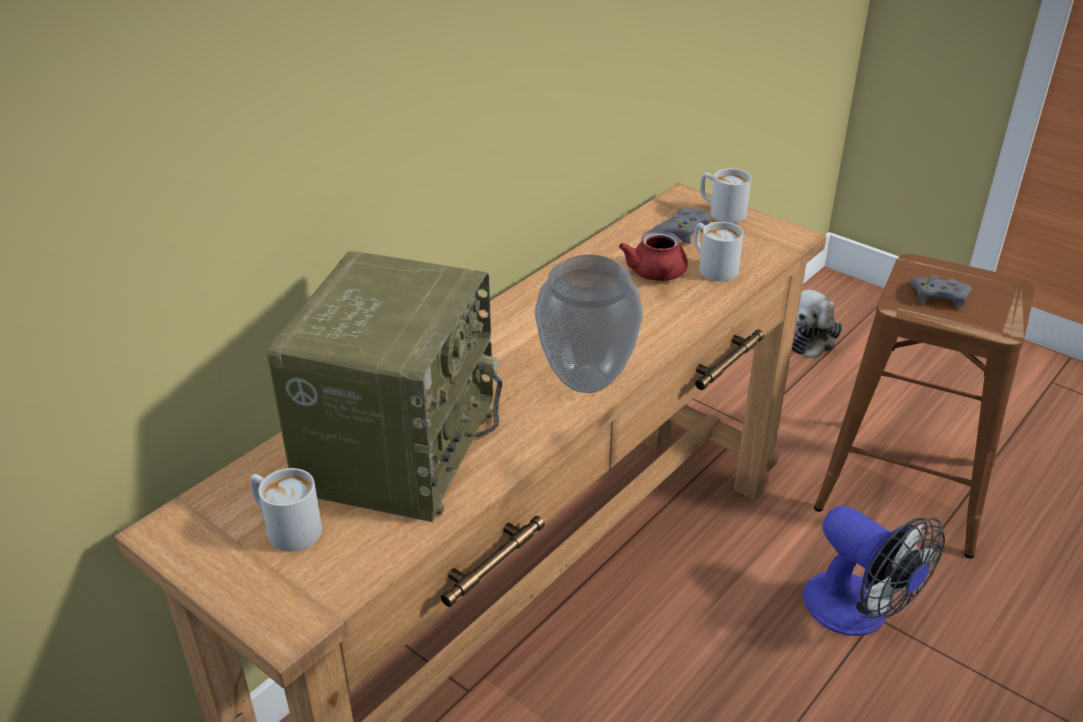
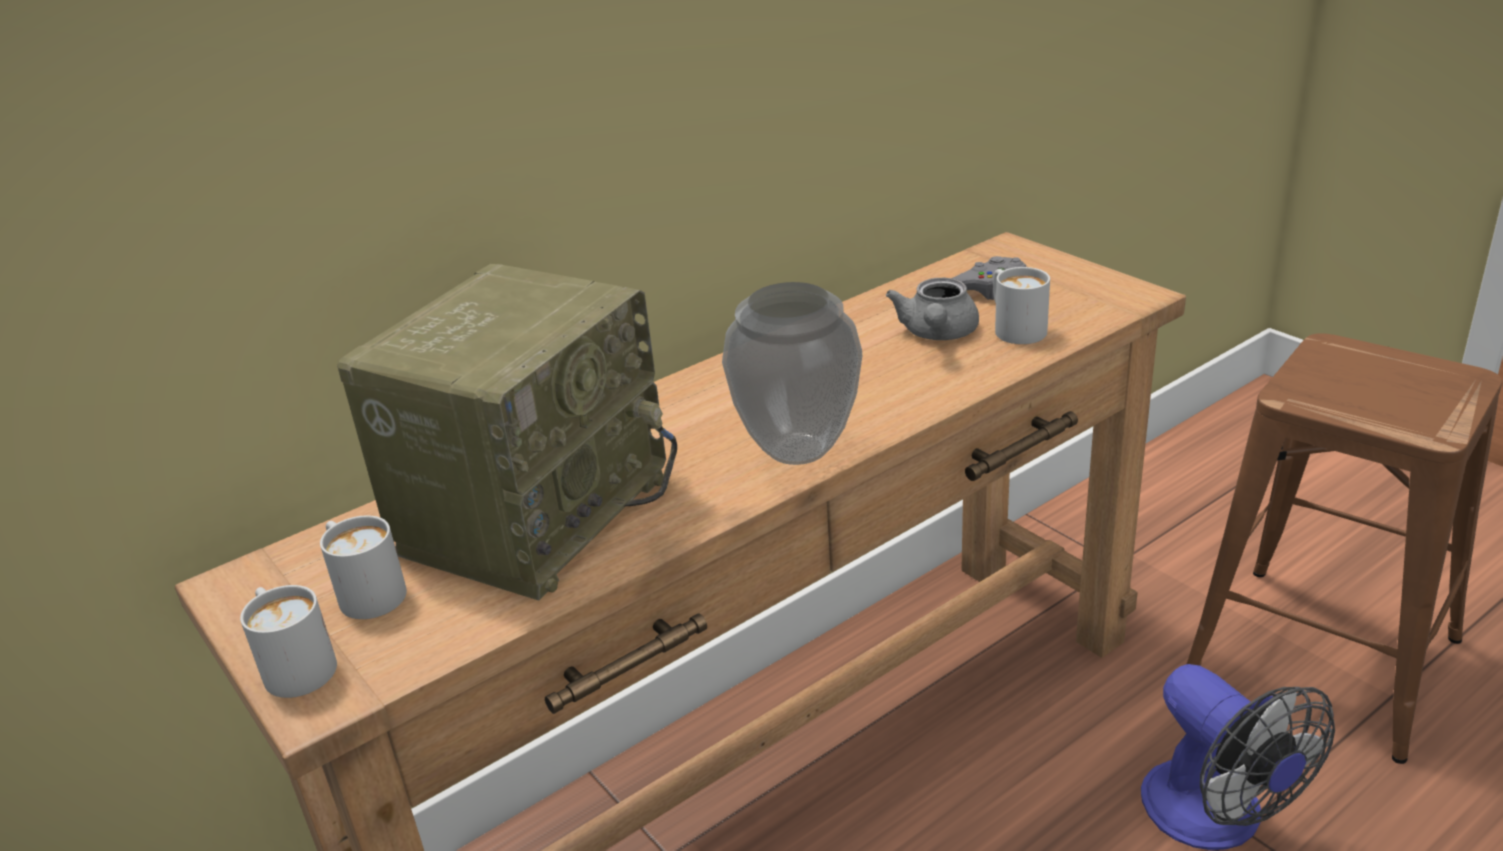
camera: 15 degrees right, 5 degrees down
red teapot [619,231,688,281] -> grey teapot [886,278,979,340]
white mug [700,168,751,223] -> white mug moved to [240,585,337,698]
plush toy [792,290,842,359] -> none
grey game controller [910,275,972,309] -> none

